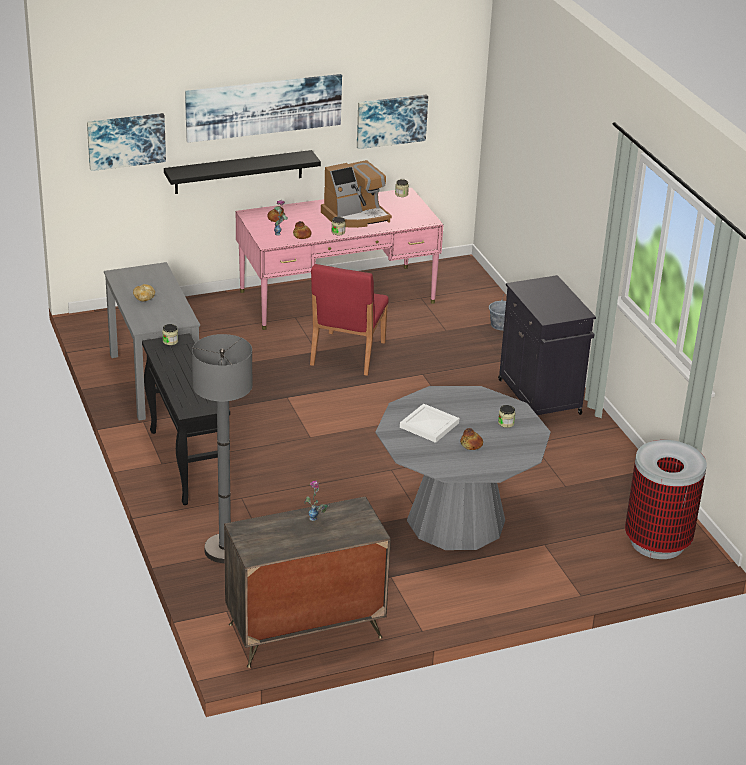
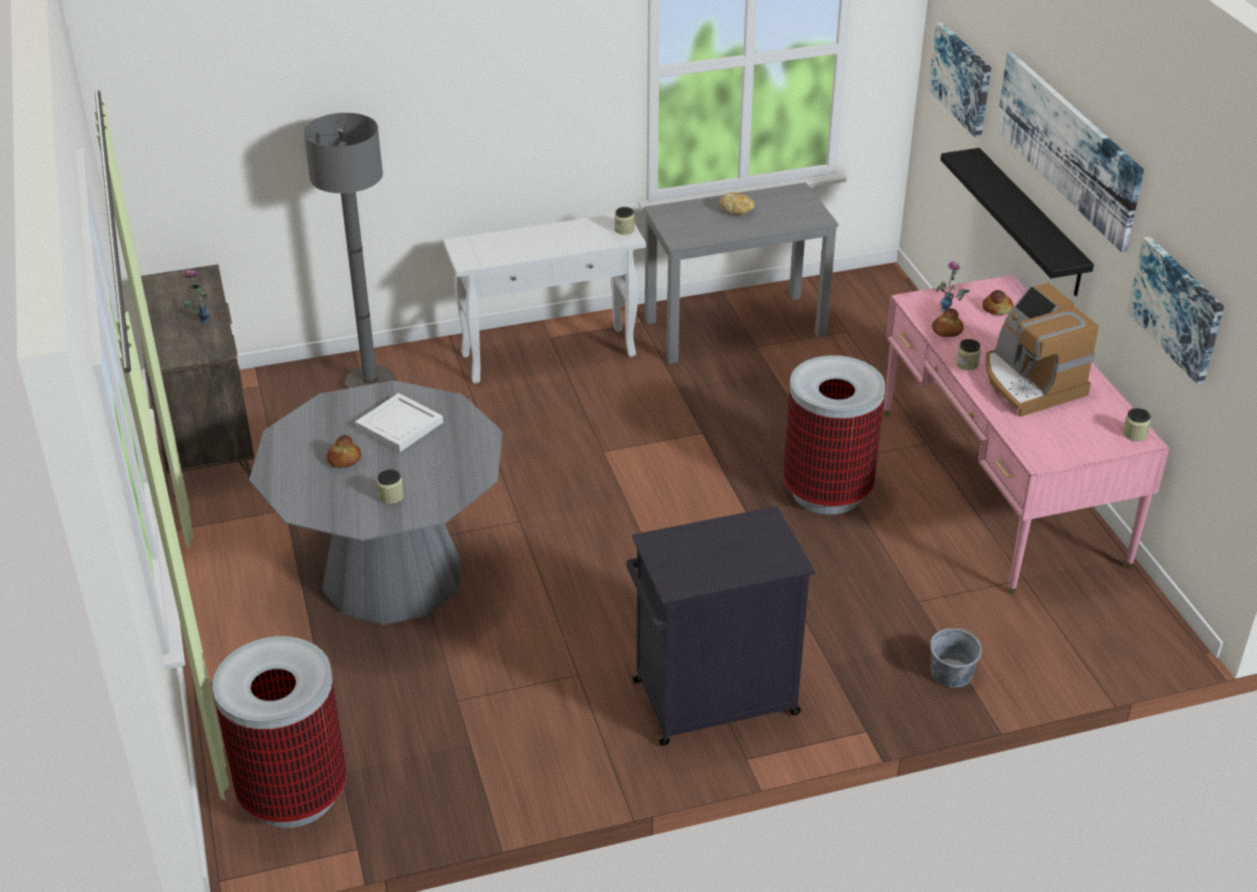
camera: 95 degrees right, 5 degrees up
black console table [142,333,230,505] -> white console table [443,214,646,384]
red chair [310,264,389,376] -> trash can [783,355,885,515]

